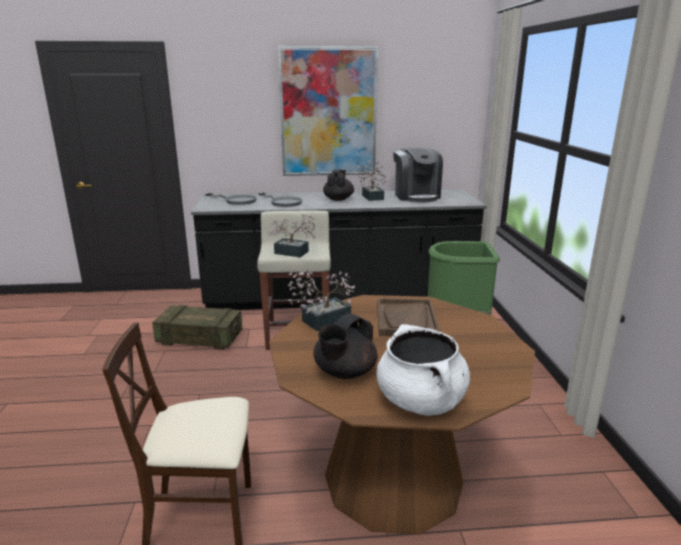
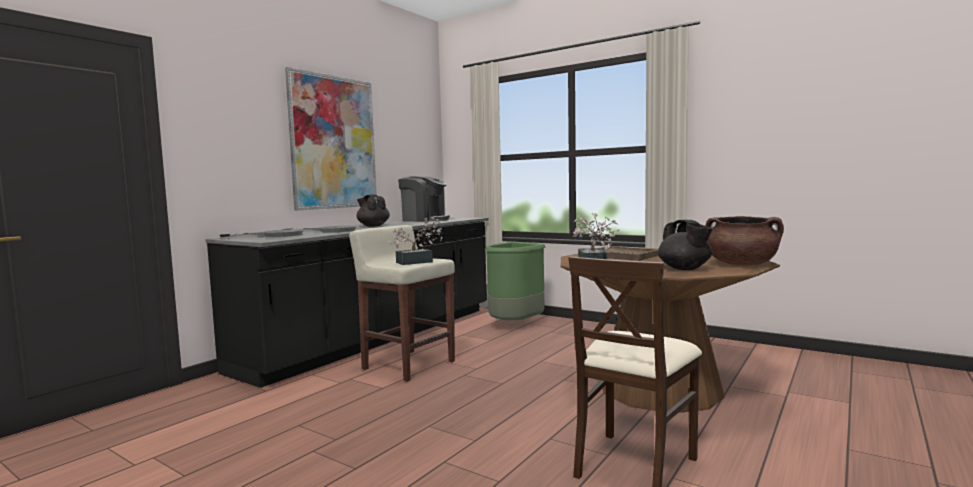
camera: 50 degrees left, 15 degrees down
crate [152,305,242,350] -> none
potted plant [355,161,389,201] -> none
white cooking pot [377,324,470,416] -> brown cooking pot [706,216,784,265]

